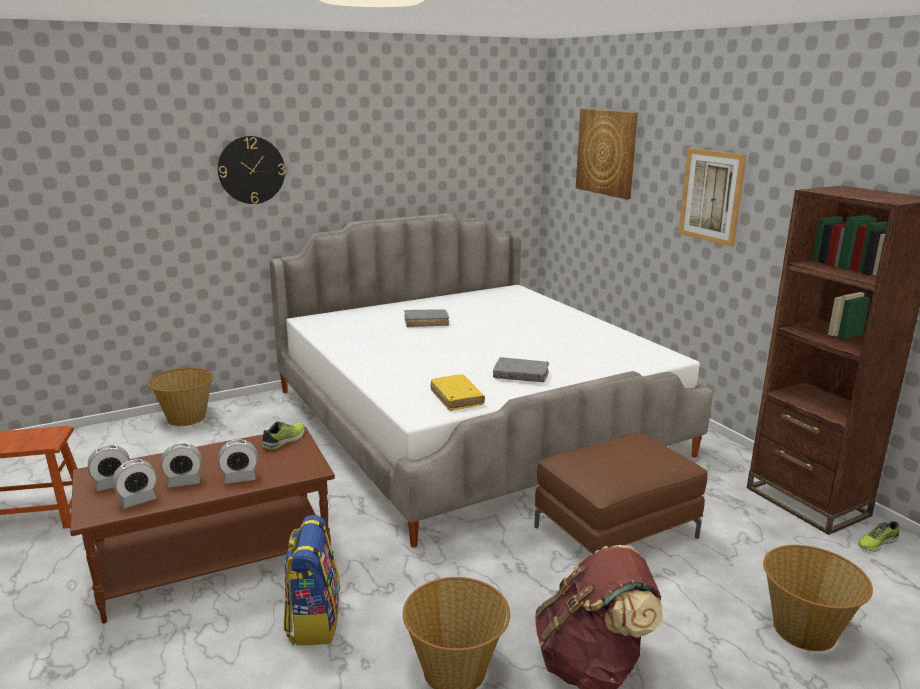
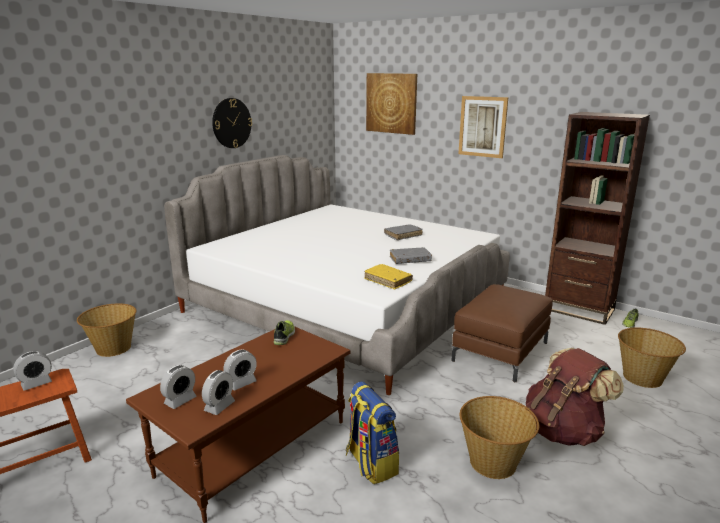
camera: 25 degrees left, 0 degrees up
wall clock [218,136,285,204] -> wall clock moved to [212,98,252,148]
alarm clock [218,440,258,484] -> alarm clock moved to [13,351,52,391]
grey book [404,309,449,327] -> grey book moved to [384,224,423,240]

